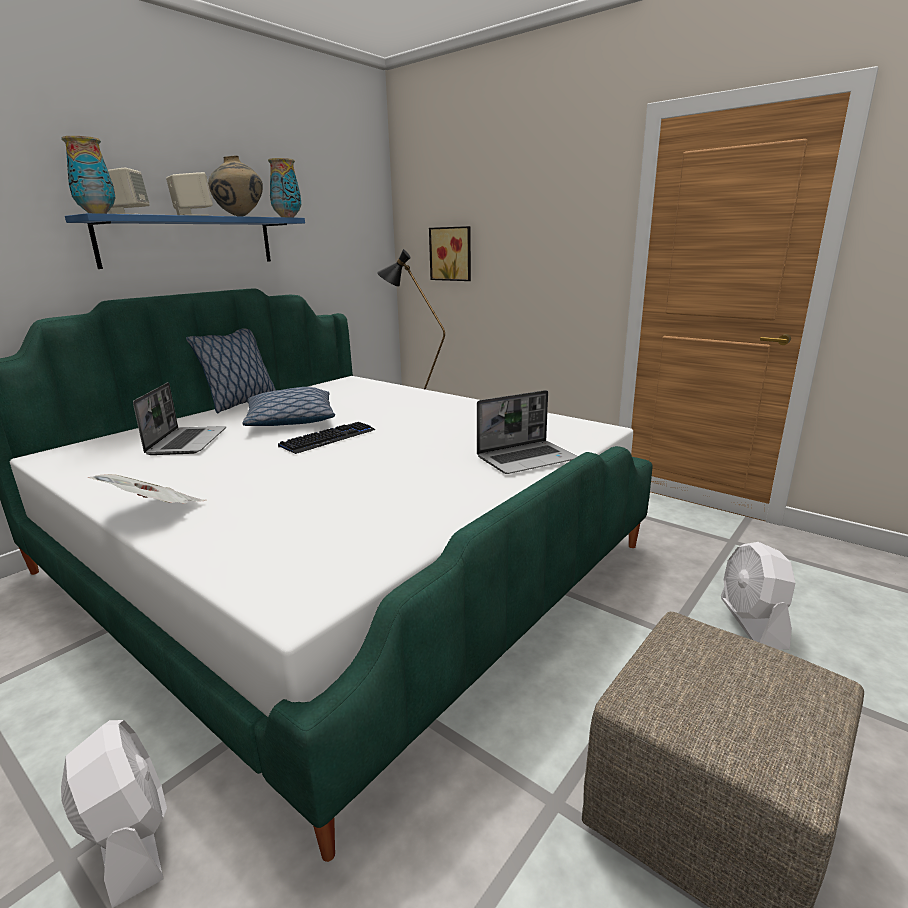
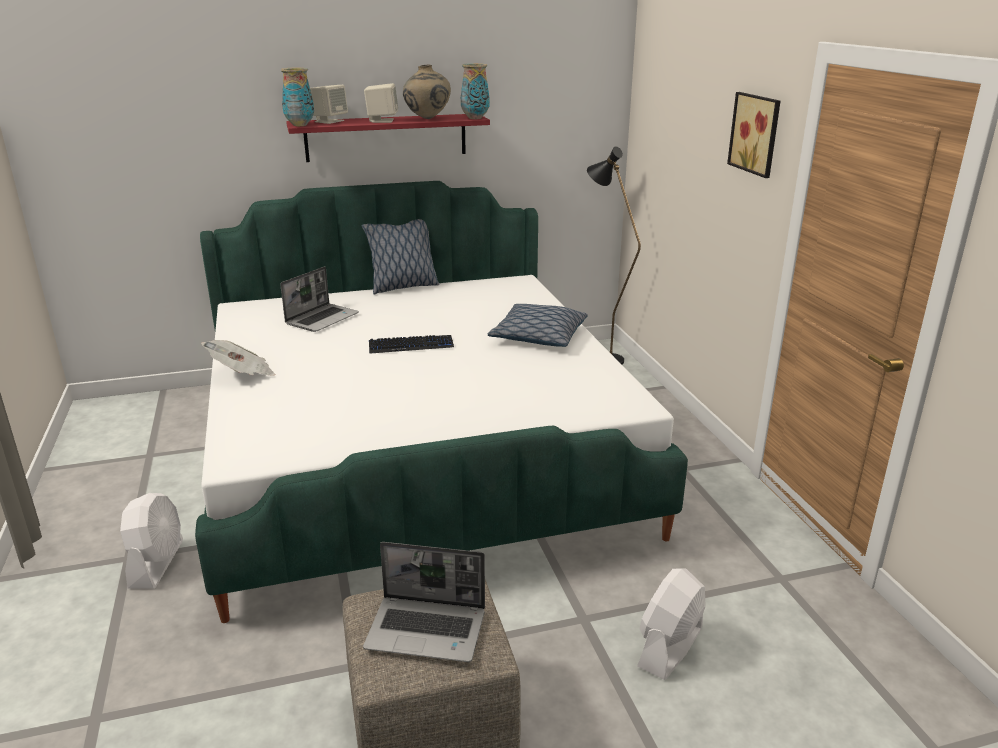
camera: 35 degrees right, 5 degrees up
blue shelf [65,213,305,269] -> red shelf [286,114,490,162]
pillow [242,387,335,426] -> pillow moved to [488,304,588,347]
picture [429,226,471,281] -> picture moved to [727,92,781,178]
laptop [477,390,578,474] -> laptop moved to [363,542,485,662]

